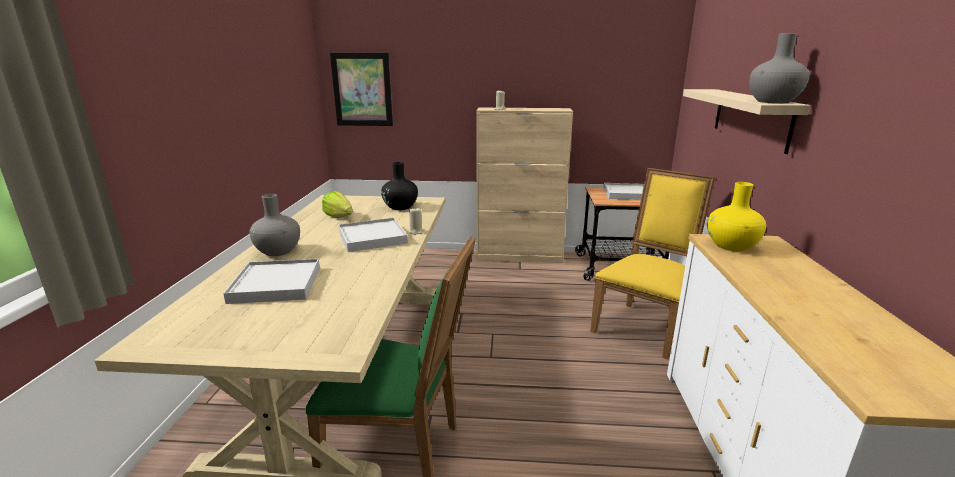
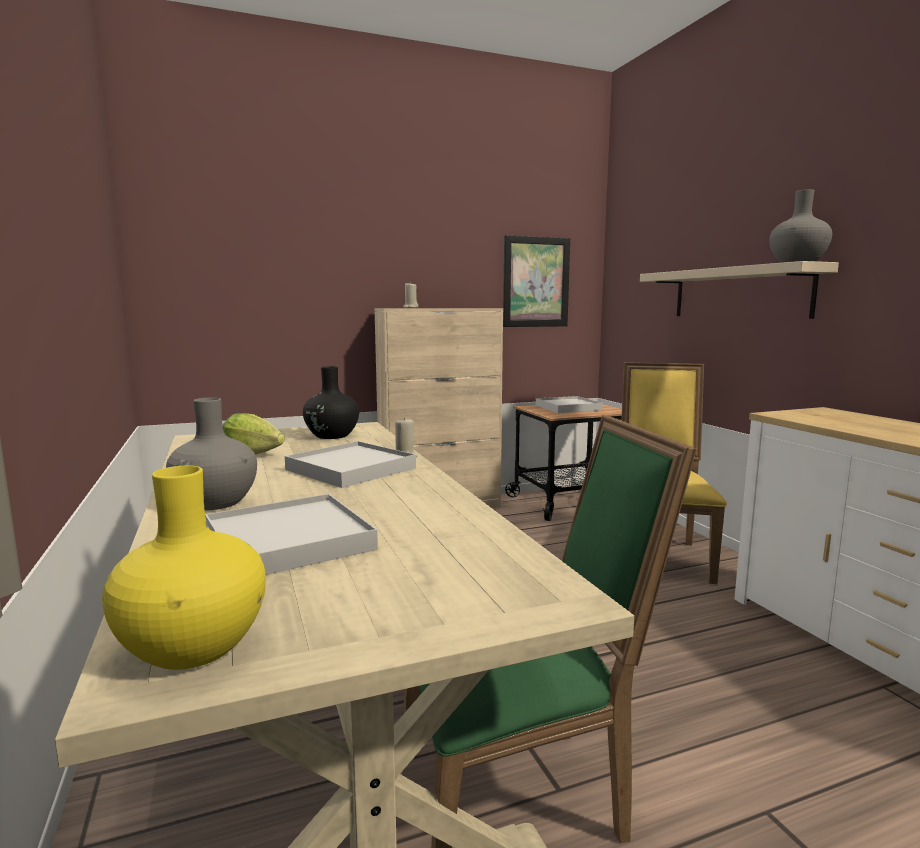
camera: 25 degrees left, 10 degrees down
picture [330,53,393,126] -> picture moved to [503,235,570,327]
yellow vase [707,182,766,251] -> yellow vase moved to [102,466,266,670]

